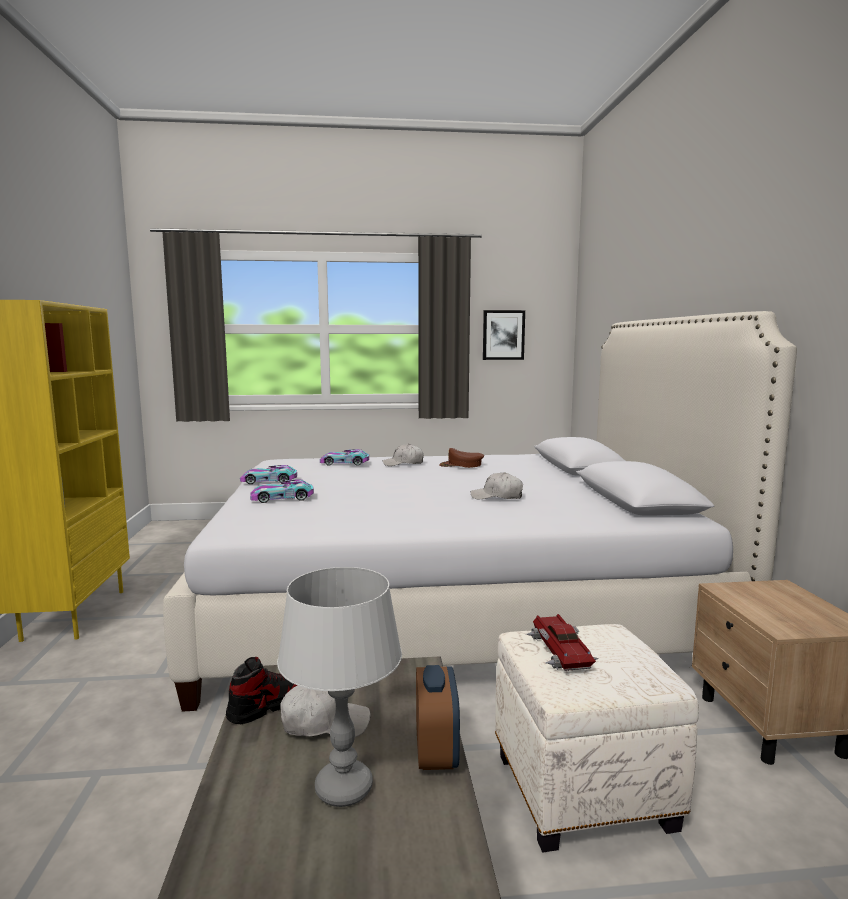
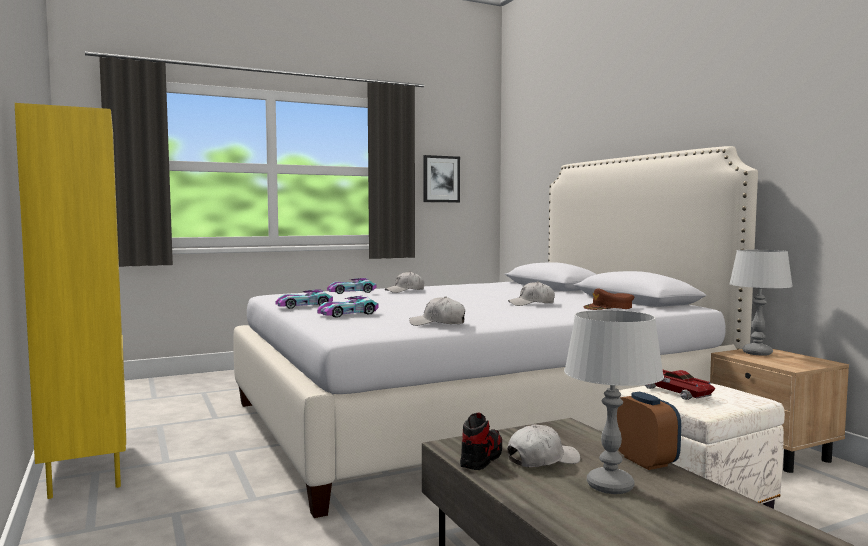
camera: 20 degrees left, 5 degrees down
brown cap [439,448,484,468] -> brown cap moved to [583,288,634,310]
none -> white cap [409,296,465,326]
none -> grey table lamp [729,250,793,356]

